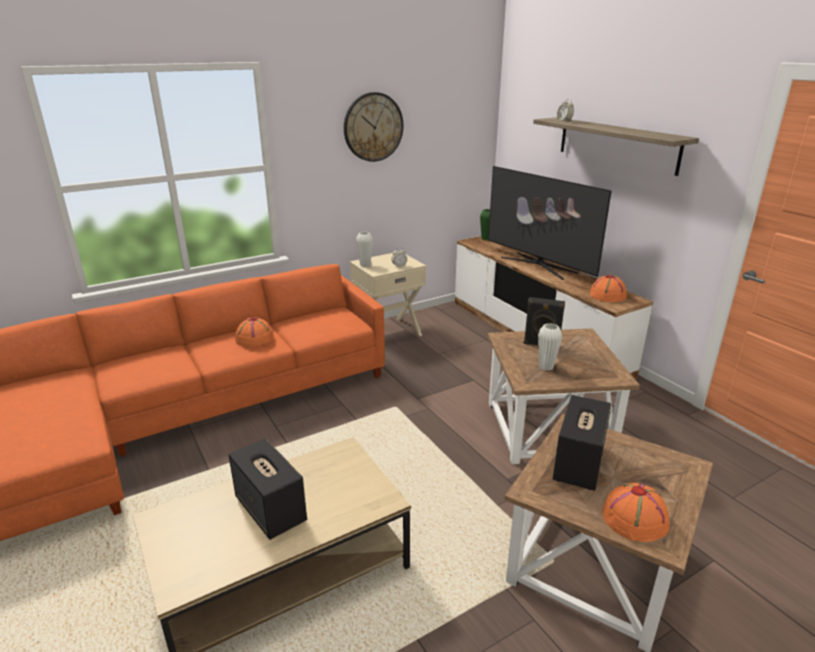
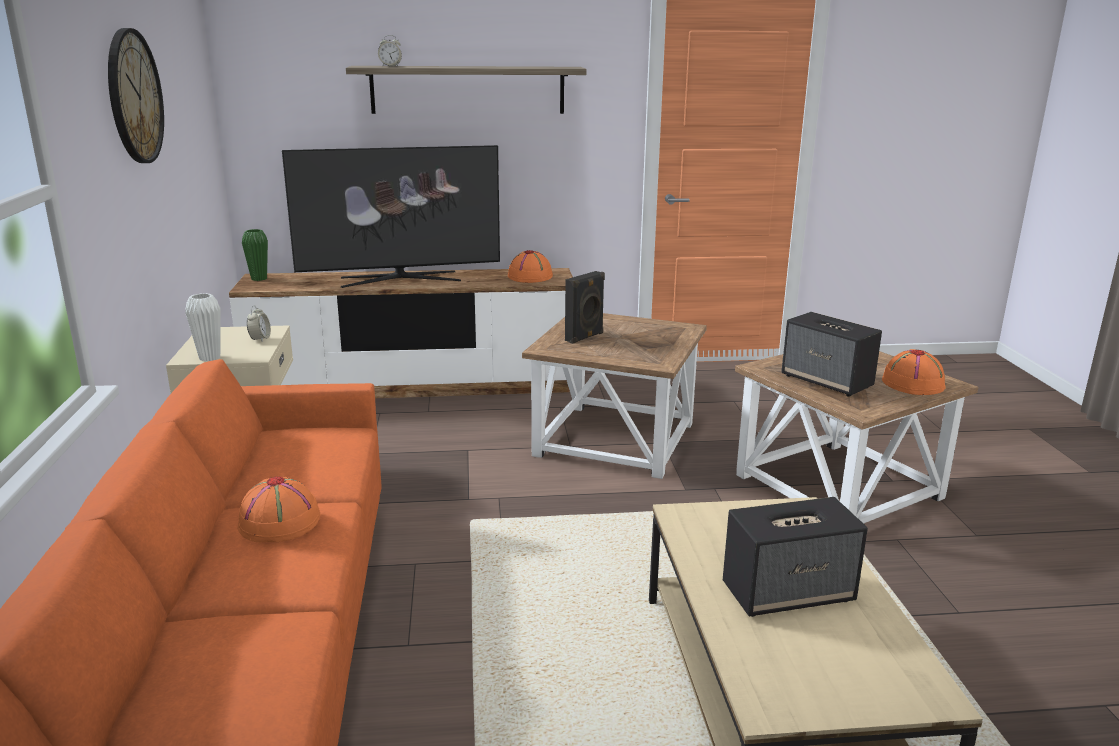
camera: 65 degrees left, 5 degrees down
white vase [538,323,562,371] -> none

